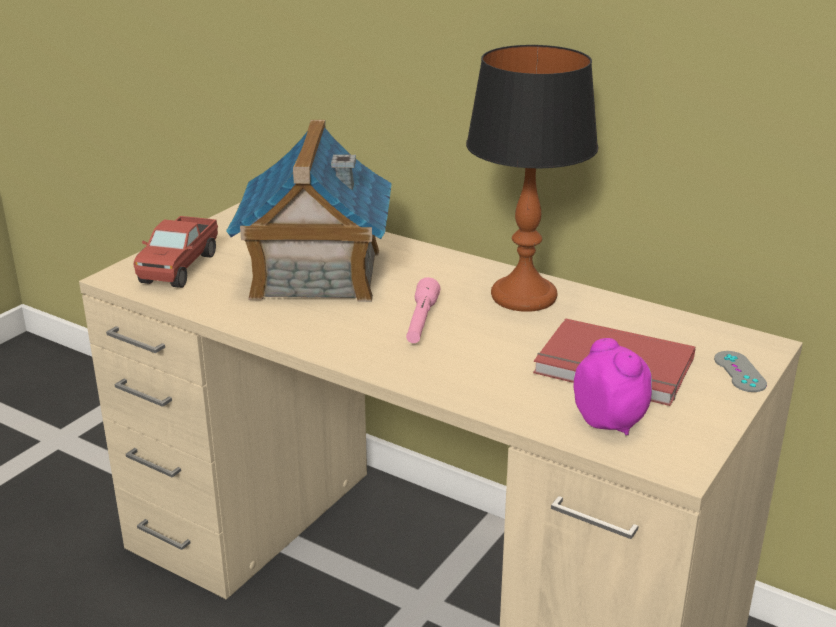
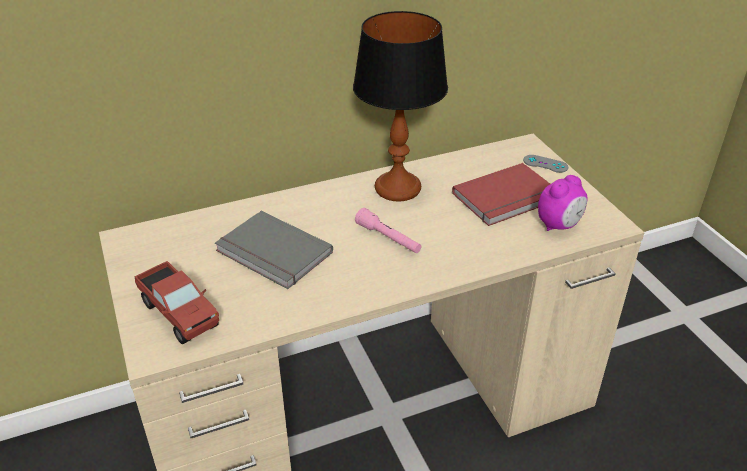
camera: 55 degrees left, 10 degrees up
toy house [226,120,392,302] -> grey book [215,211,333,289]
alarm clock [574,338,652,436] -> alarm clock turned 135 degrees clockwise [538,175,587,231]

